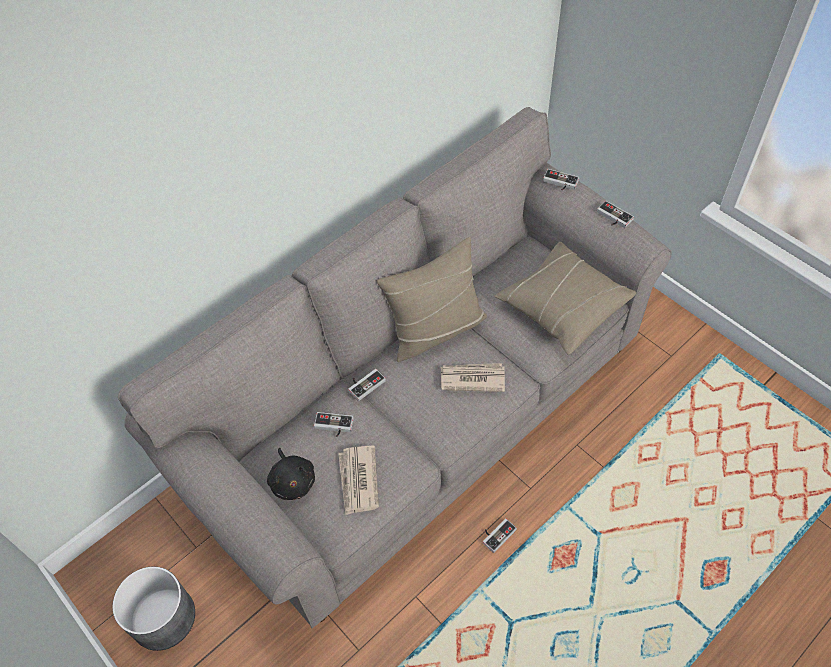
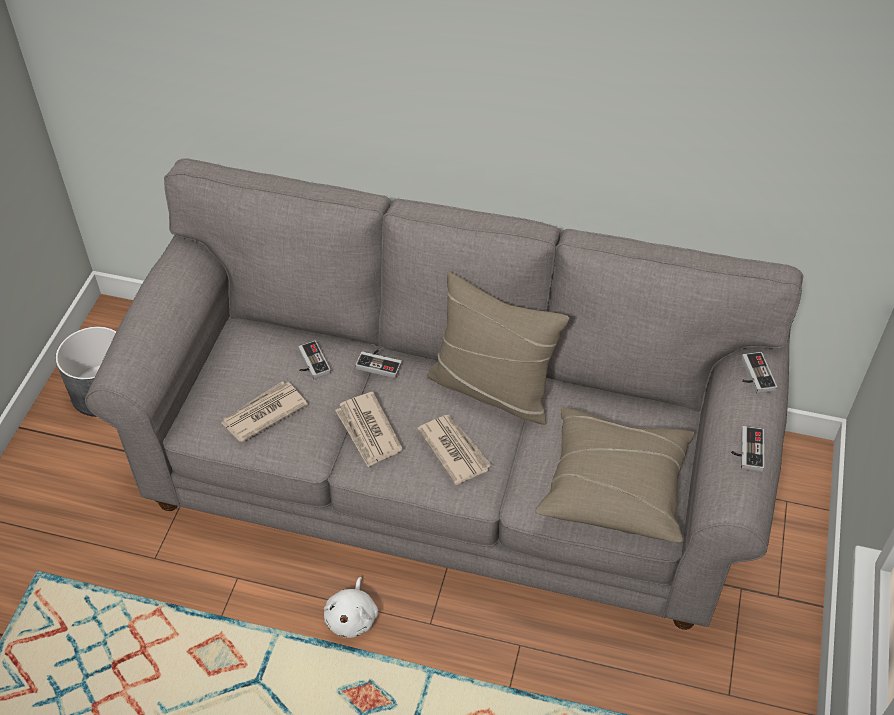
camera: 55 degrees right, 5 degrees down
black plush toy [267,448,315,500] -> none
game controller [483,518,517,553] -> white plush toy [324,577,378,638]
none -> newspaper [335,392,403,468]

